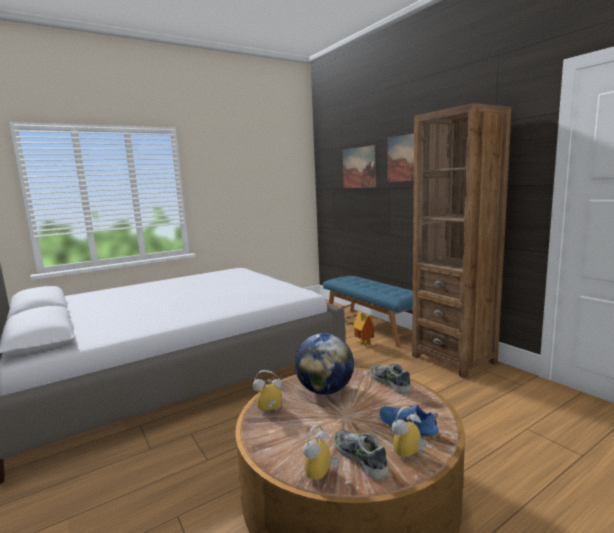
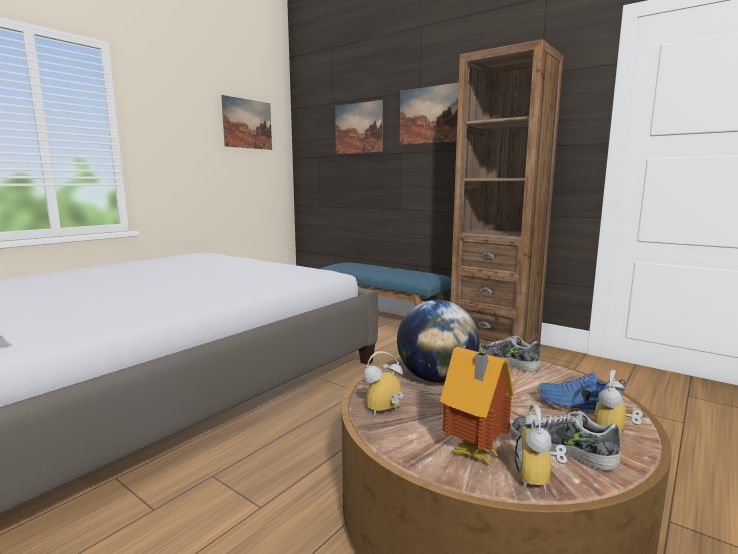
camera: 20 degrees left, 0 degrees up
toy house [353,312,375,347] -> toy house moved to [440,347,514,466]
none -> picture [221,95,272,150]

